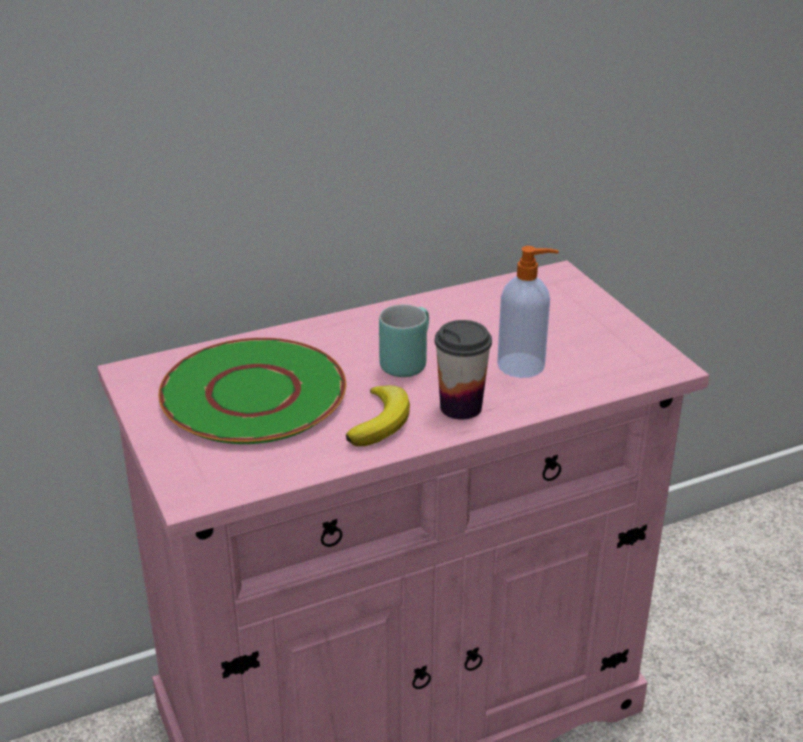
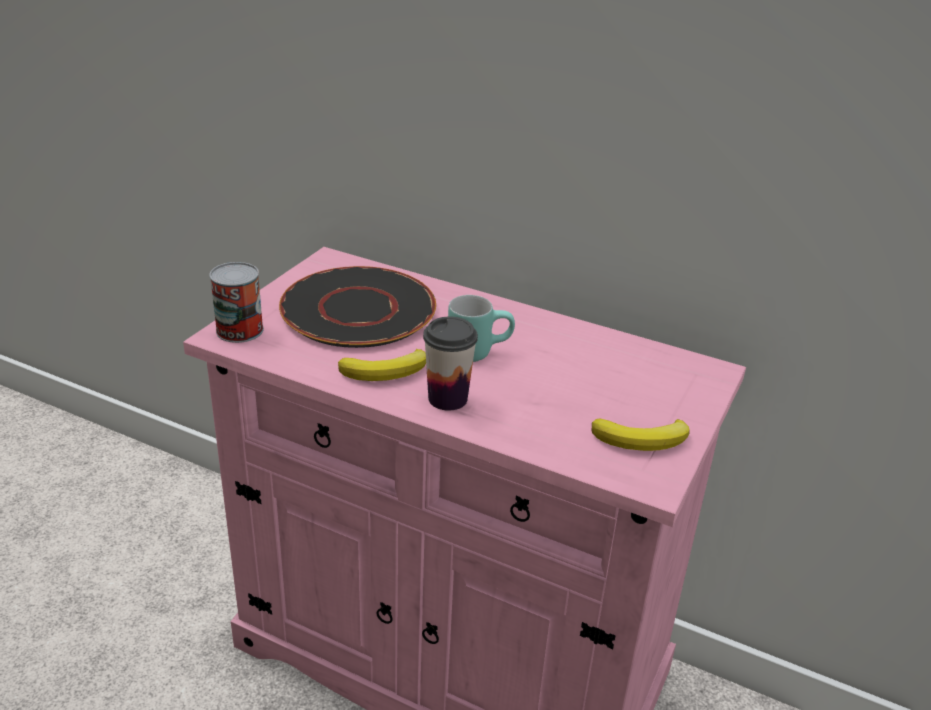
camera: 50 degrees right, 0 degrees up
green plate [158,338,346,444] -> black plate [279,266,436,348]
soap dispenser [497,246,559,378] -> none
none -> can [209,262,264,343]
none -> banana [591,419,690,451]

